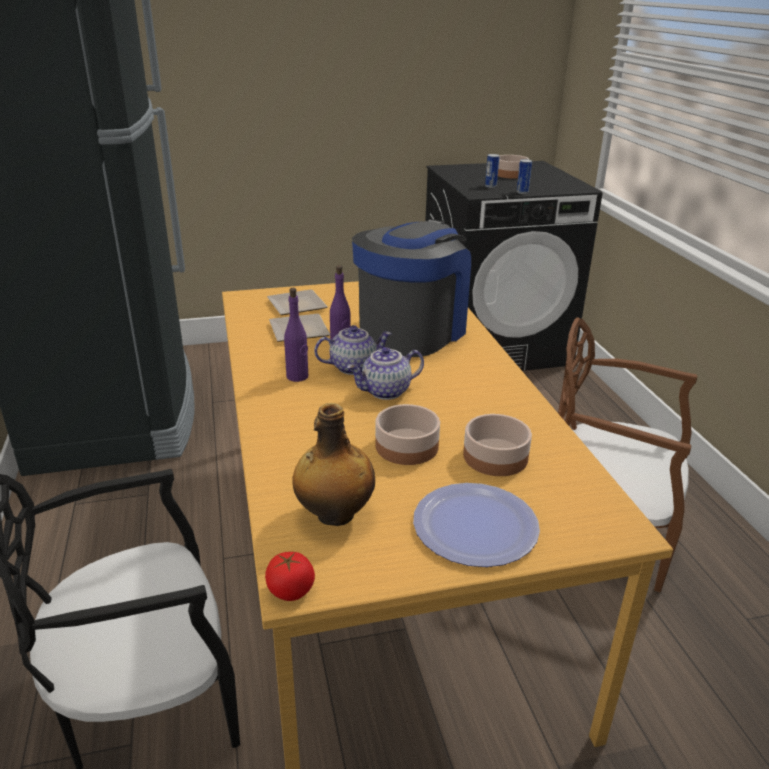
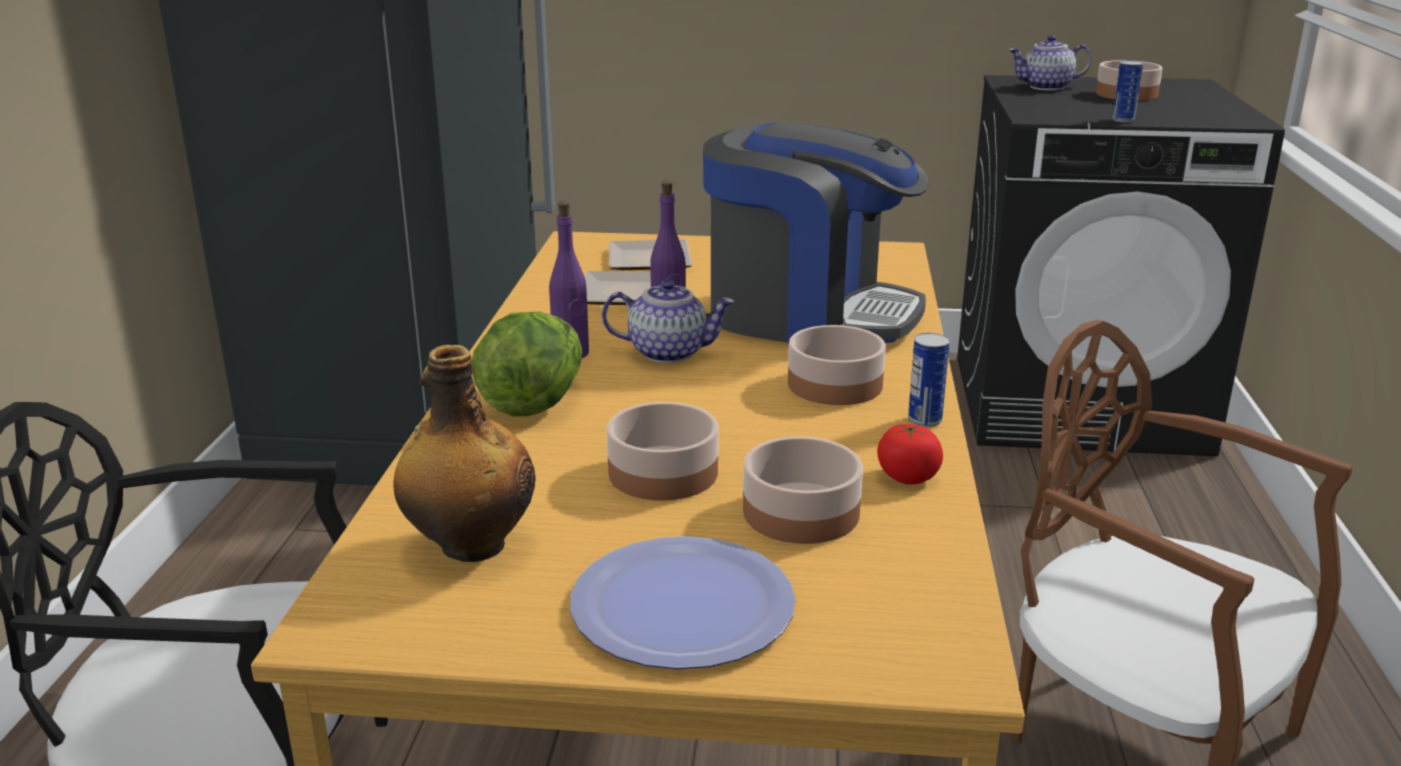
camera: 20 degrees right, 5 degrees down
tomato [265,552,315,601] -> tomato moved to [877,424,943,485]
teapot [347,347,424,400] -> teapot moved to [1009,35,1092,91]
coffee machine [352,219,471,357] -> coffee machine turned 60 degrees clockwise [703,122,929,345]
can [485,154,500,188] -> can moved to [908,333,950,427]
none -> lettuce [471,312,582,417]
none -> bowl [788,325,886,405]

